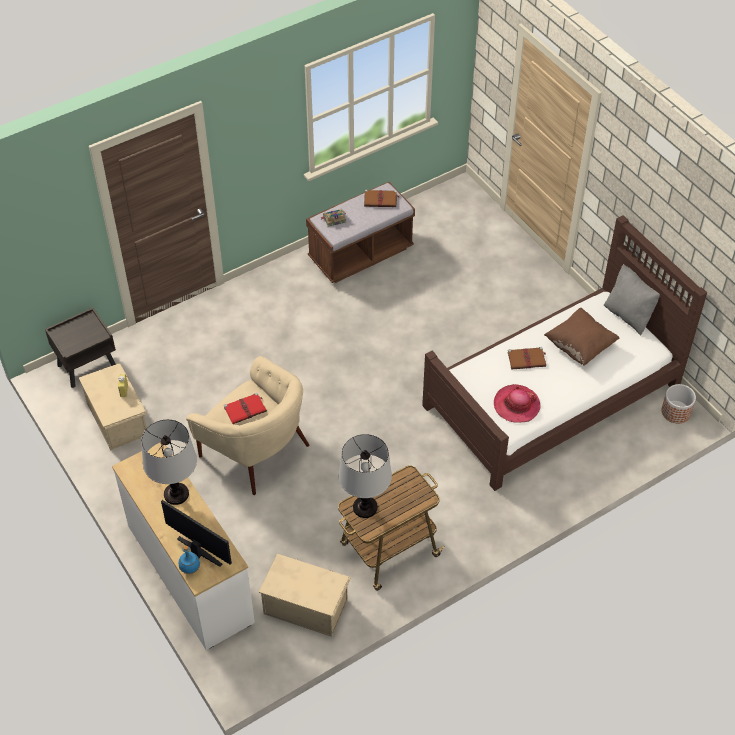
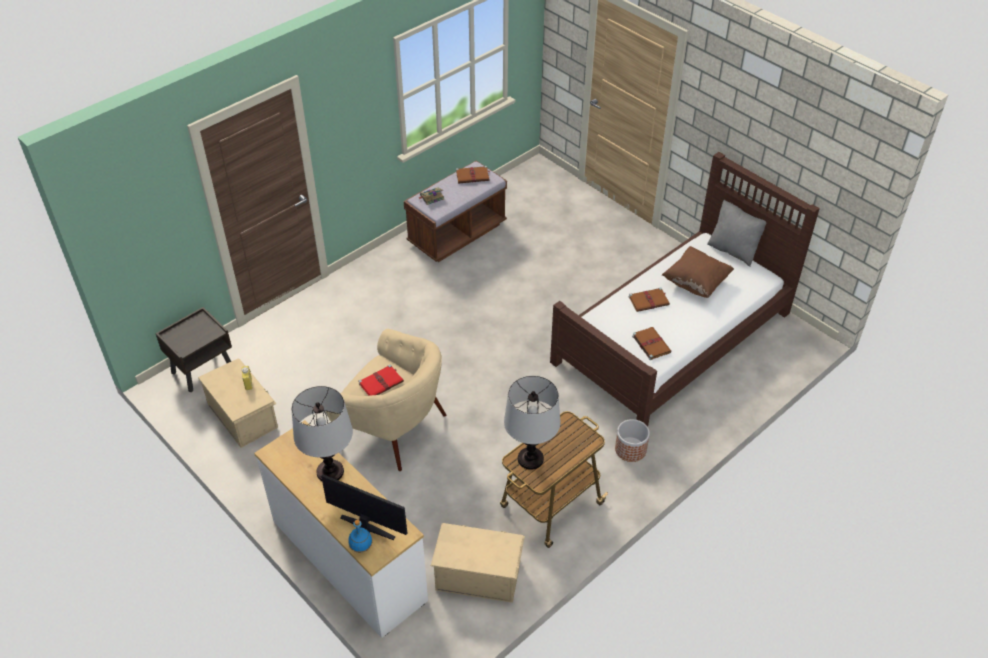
camera: 10 degrees left, 5 degrees down
hat [494,384,541,423] -> brown book [632,327,672,360]
planter [661,384,696,424] -> planter moved to [615,419,650,462]

